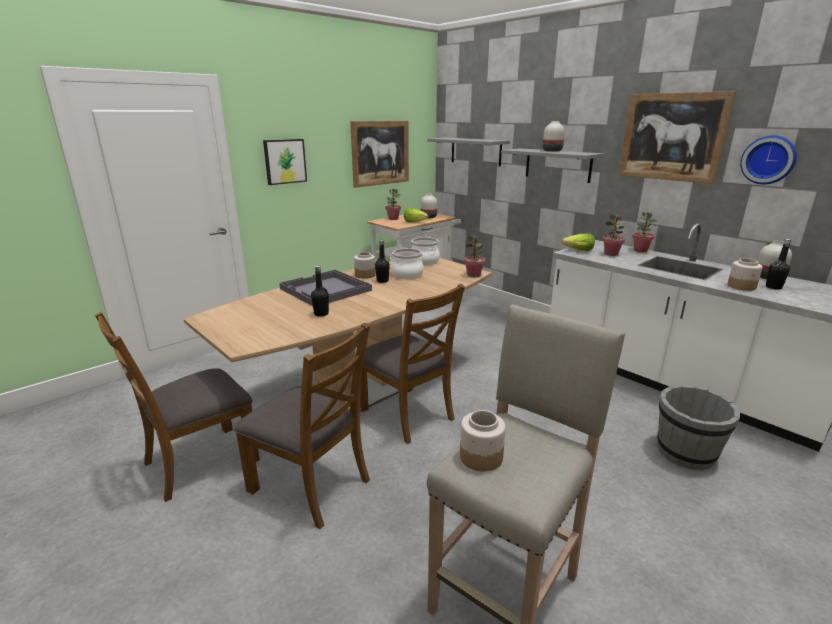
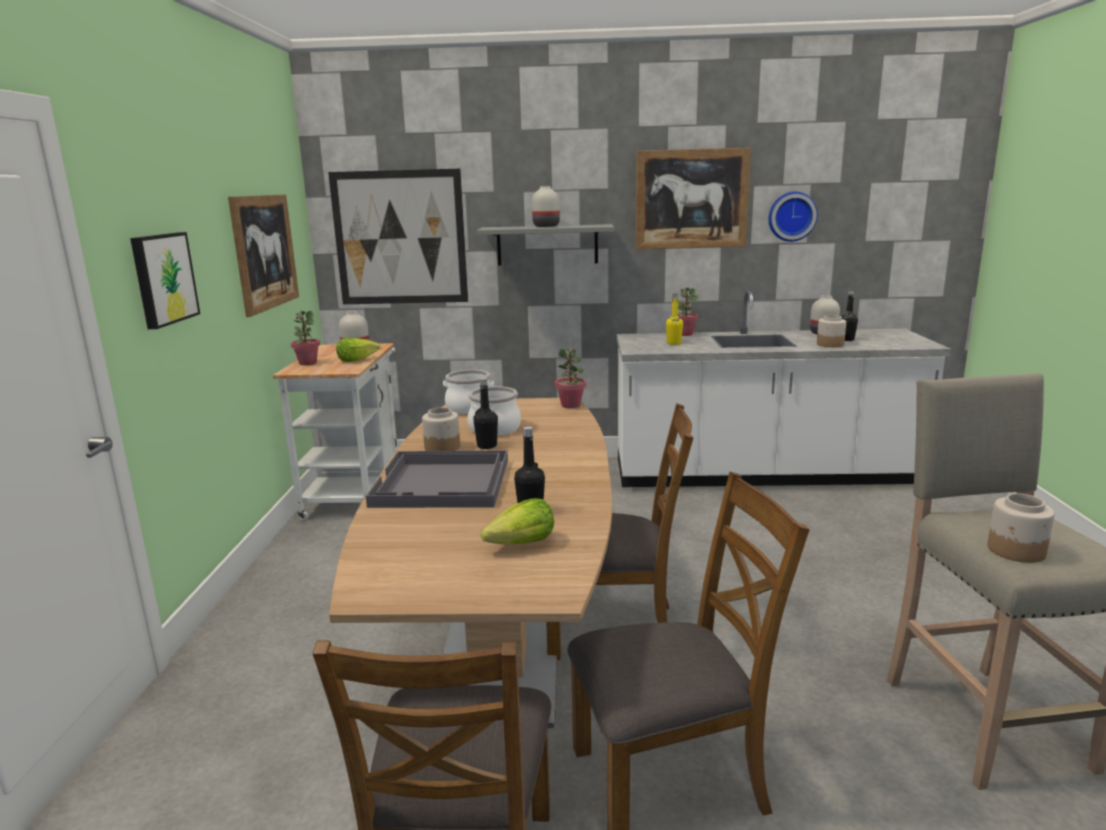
camera: 45 degrees left, 5 degrees down
grey shelf [427,138,510,167] -> picture [328,169,468,304]
lettuce [562,233,595,251] -> lettuce moved to [480,498,554,545]
potted plant [602,214,625,256] -> yellow bottle [666,294,683,345]
grey bucket [657,385,740,470] -> none

